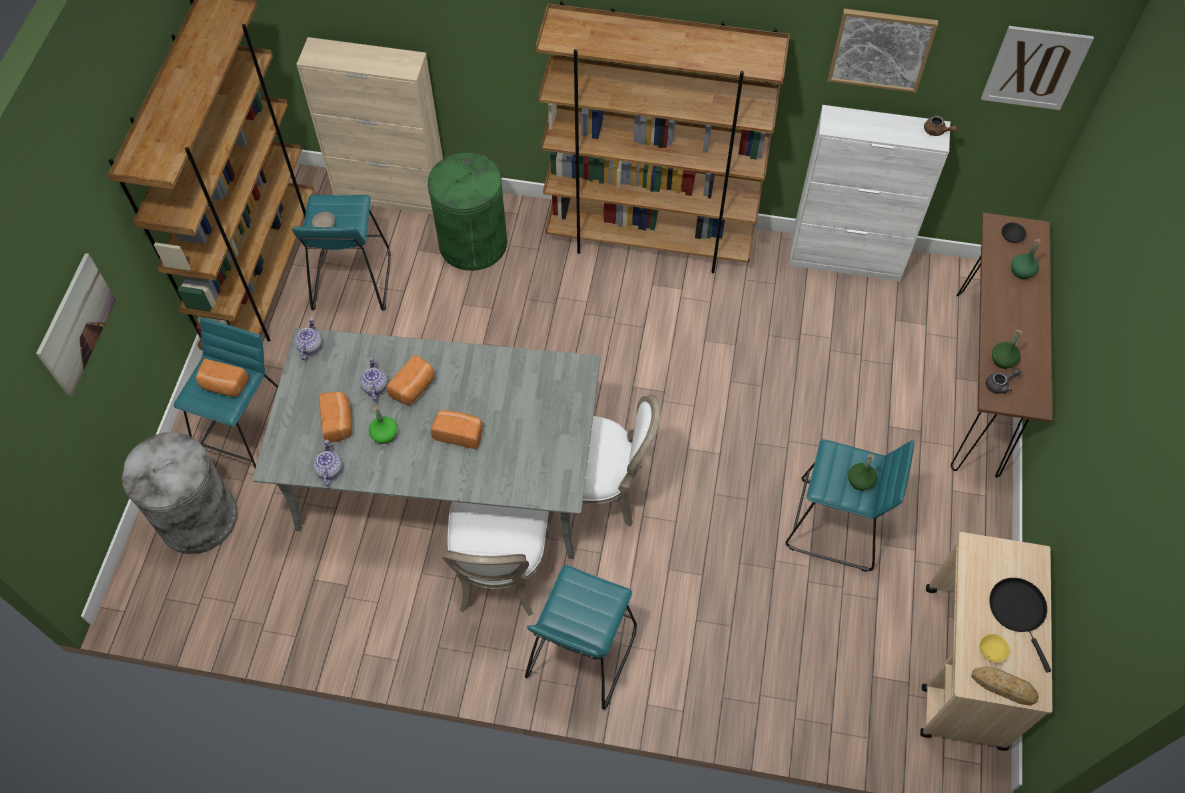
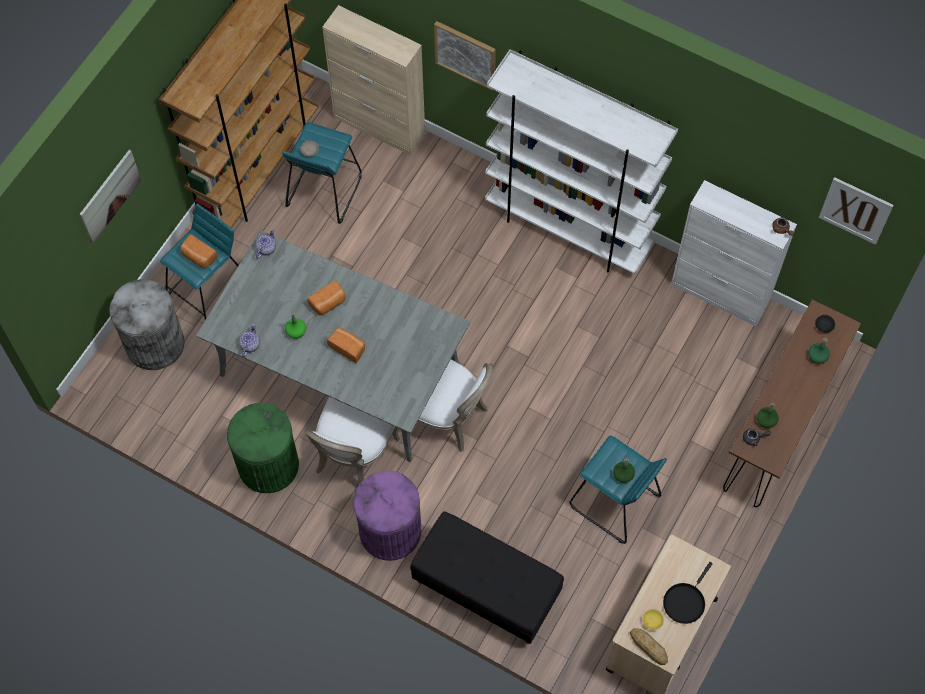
camera: 20 degrees right, 5 degrees up
bread [319,392,352,443] -> none
teapot [360,357,388,401] -> none
green trash can [428,153,507,271] -> green trash can moved to [227,403,299,493]
turquoise stool [525,565,637,710] -> purple trash can [353,471,421,561]
brown bookcase [535,1,790,273] -> white bookcase [485,49,678,275]
picture [828,9,938,93] -> picture moved to [434,21,496,91]
black frying pan [989,578,1051,673] -> black frying pan turned 150 degrees counterclockwise [663,562,712,624]
none -> black bench [411,511,564,644]

